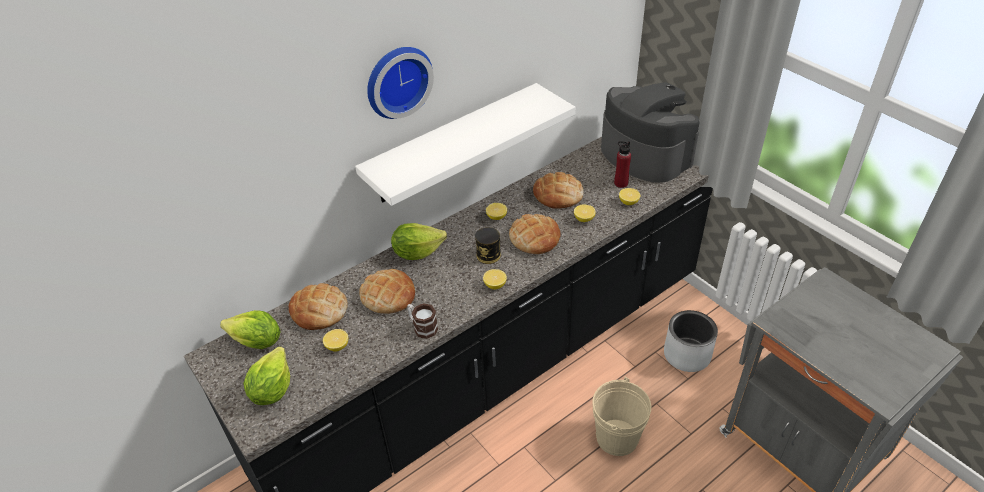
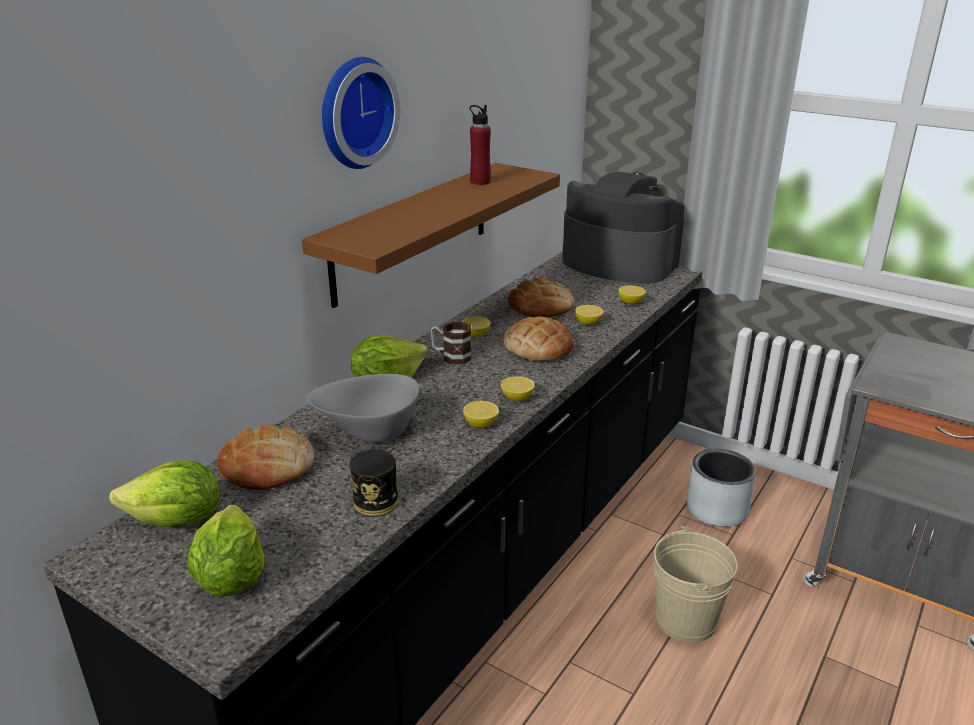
camera: 20 degrees left, 15 degrees down
lemon [323,329,348,352] -> lemon moved to [463,401,499,428]
white shelf [355,83,575,206] -> brown shelf [302,163,560,308]
bread [359,269,415,314] -> grey bowl [306,374,419,443]
mug [407,303,438,339] -> mug moved to [431,322,472,364]
can [475,227,501,264] -> can moved to [350,449,398,517]
red bottle [614,141,631,188] -> red bottle moved to [469,105,491,185]

